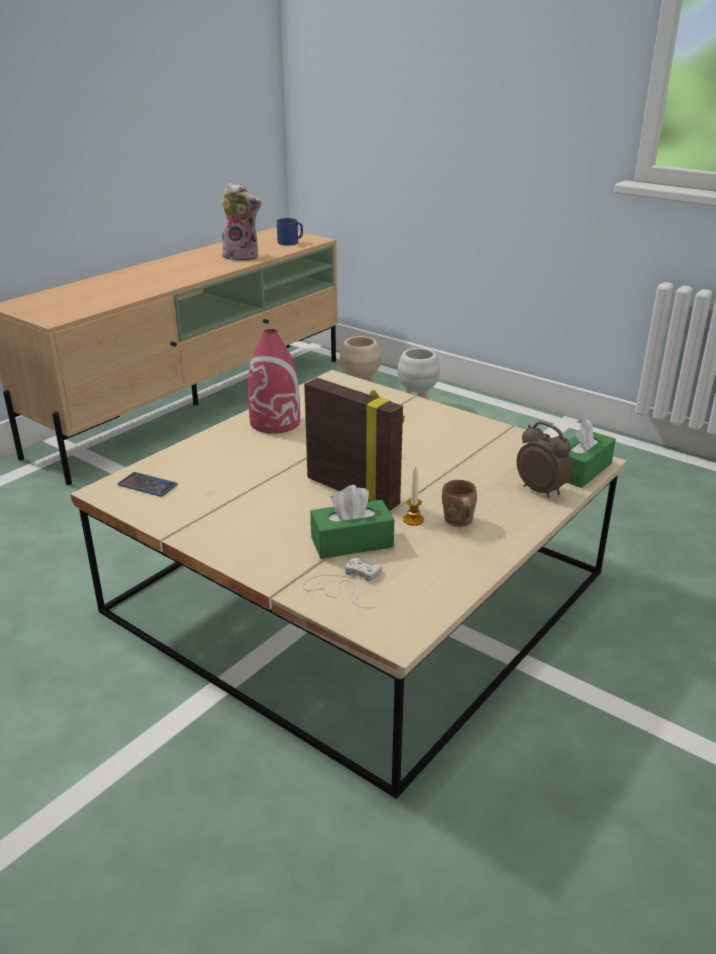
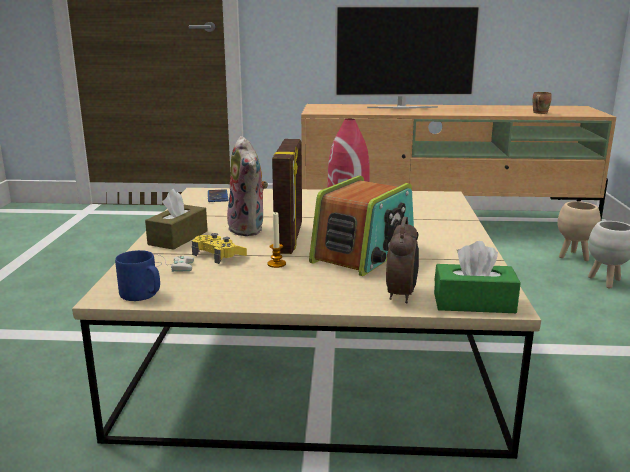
camera: 55 degrees right, 10 degrees down
plush toy [222,183,261,261] -> plush toy moved to [227,136,268,236]
blue mug [277,218,303,245] -> blue mug moved to [115,250,160,301]
green tissue box [310,485,394,559] -> yellow game controller [192,233,247,264]
brown mug [442,480,477,527] -> brown mug moved to [532,92,552,114]
none -> brown tissue box [145,189,208,250]
none -> radio [309,176,418,276]
none -> television [334,5,481,109]

